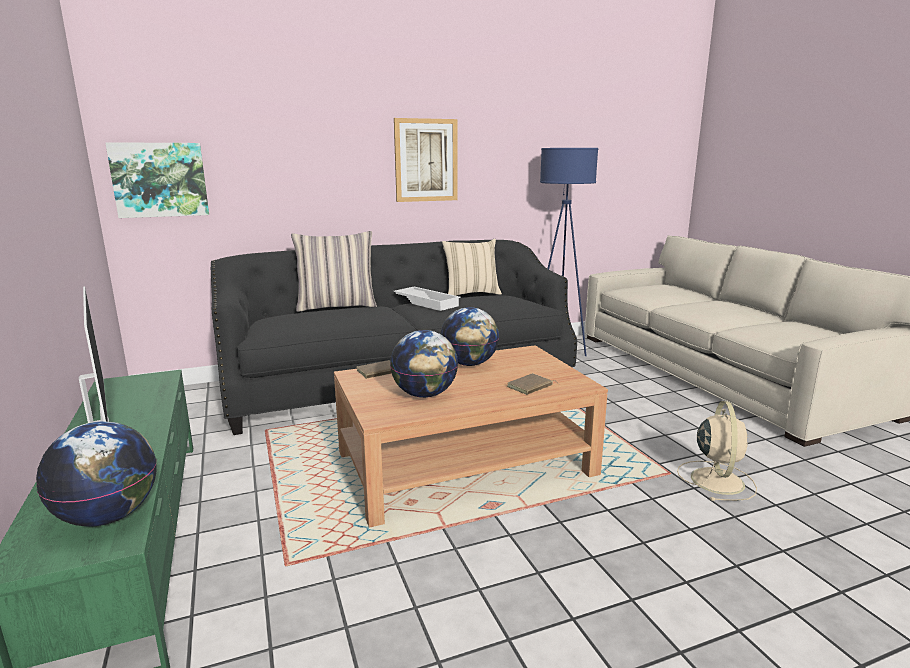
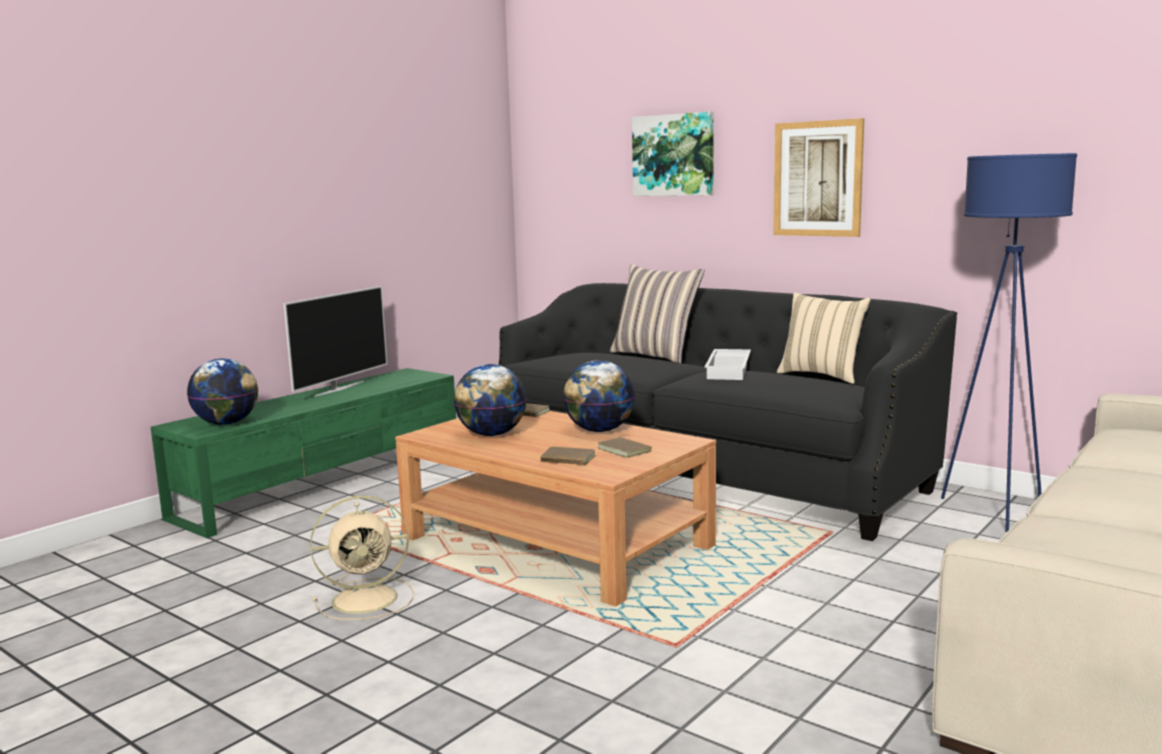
camera: 60 degrees right, 5 degrees down
picture [105,142,209,218] -> picture moved to [632,111,714,196]
beige fan [677,401,757,501] -> beige fan moved to [310,496,414,620]
none -> brown book [598,437,652,458]

